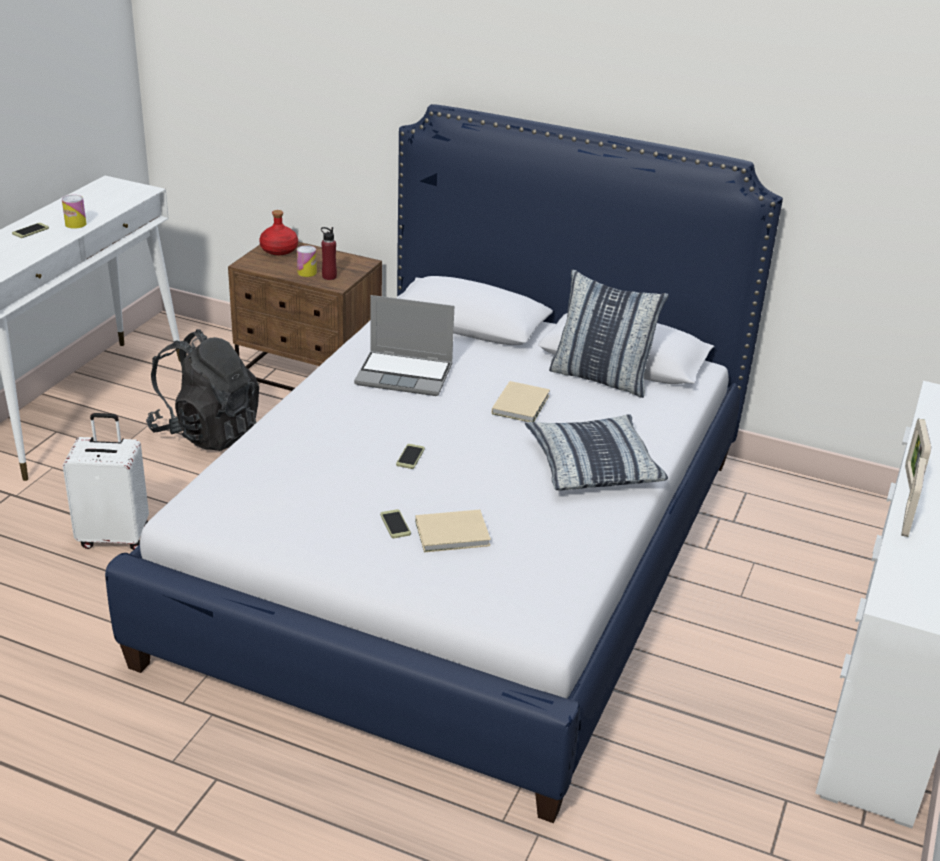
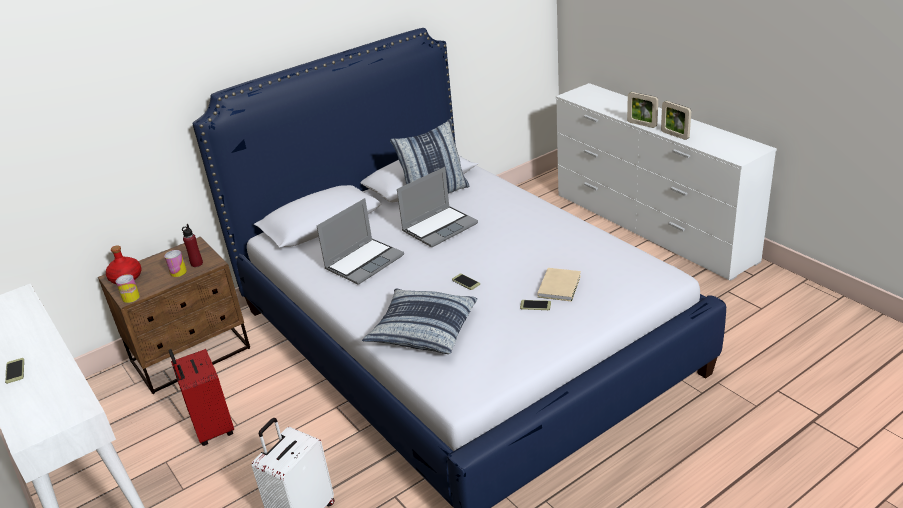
camera: 55 degrees left, 0 degrees up
can [62,195,86,229] -> can moved to [116,274,140,303]
black backpack [146,329,259,451] -> red suitcase [168,349,234,446]
beige book [492,381,550,422] -> laptop [397,167,478,247]
pillow [525,414,668,490] -> pillow moved to [362,288,477,354]

